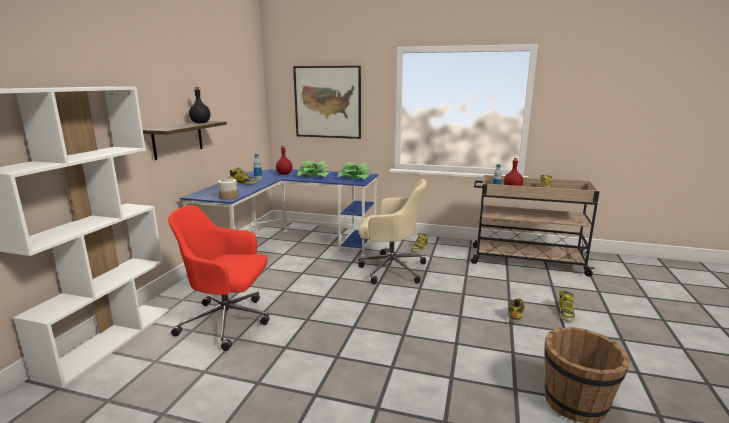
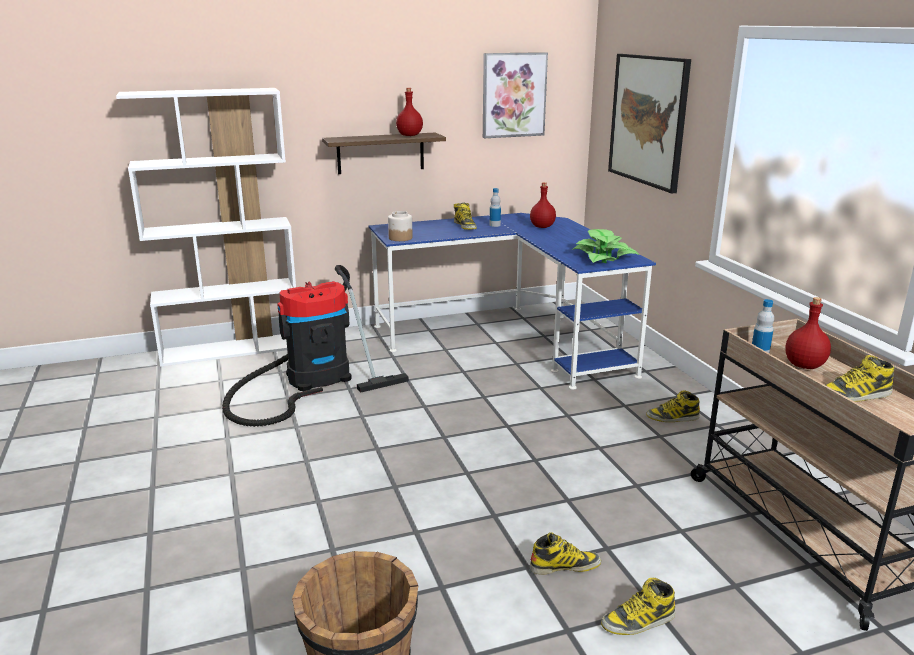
camera: 55 degrees right, 5 degrees up
red office chair [168,205,270,351] -> vacuum cleaner [222,265,409,427]
black bottle [189,87,210,123] -> red bottle [396,88,423,136]
potted plant [297,161,330,177] -> none
beige office chair [358,179,427,284] -> none
none -> picture [483,52,548,138]

